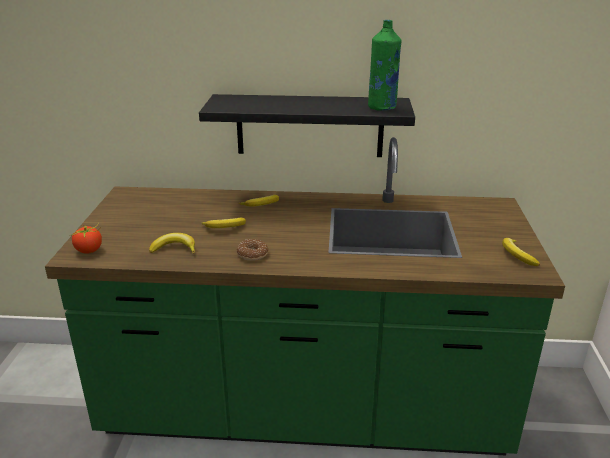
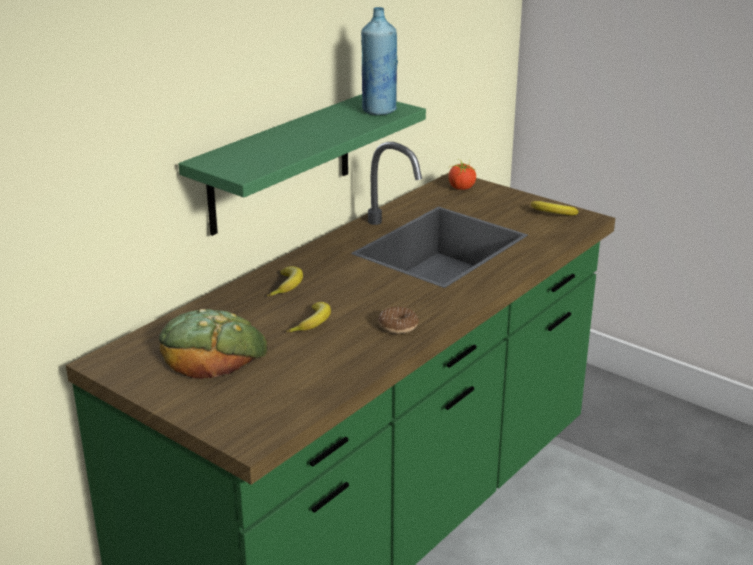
camera: 55 degrees left, 0 degrees up
tomato [71,223,102,254] -> tomato moved to [448,159,476,190]
banana [149,233,195,254] -> none
black shelf [199,94,415,157] -> green shelf [179,94,426,236]
green bottle [368,20,401,111] -> blue bottle [361,7,398,115]
none -> bread [159,309,268,379]

